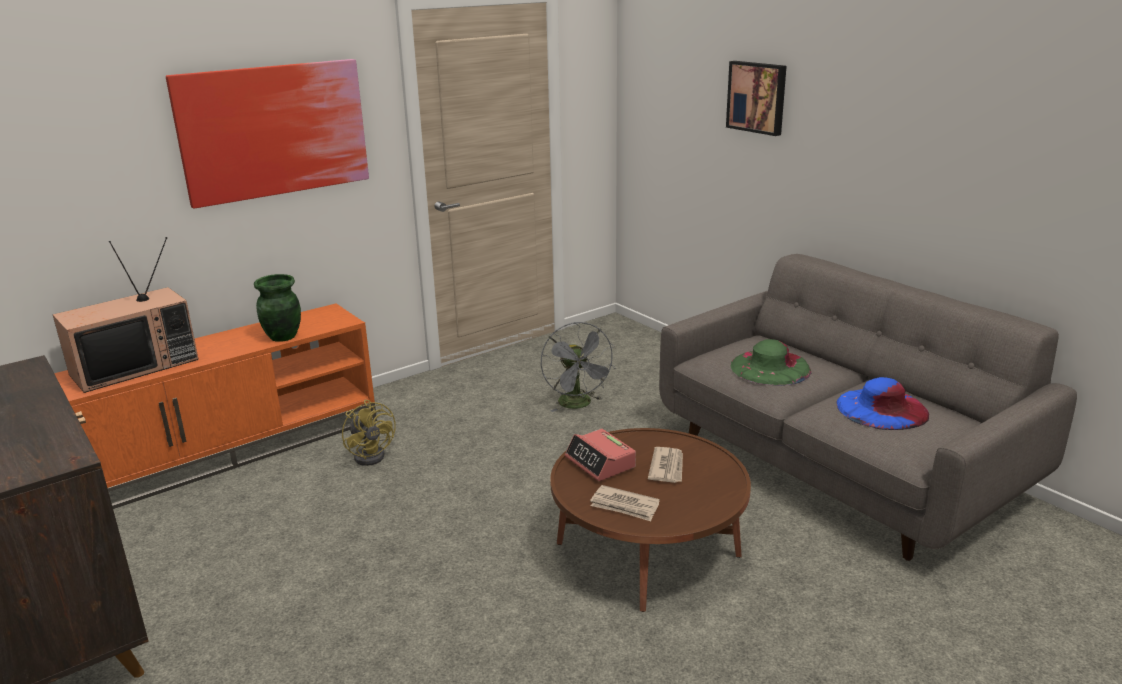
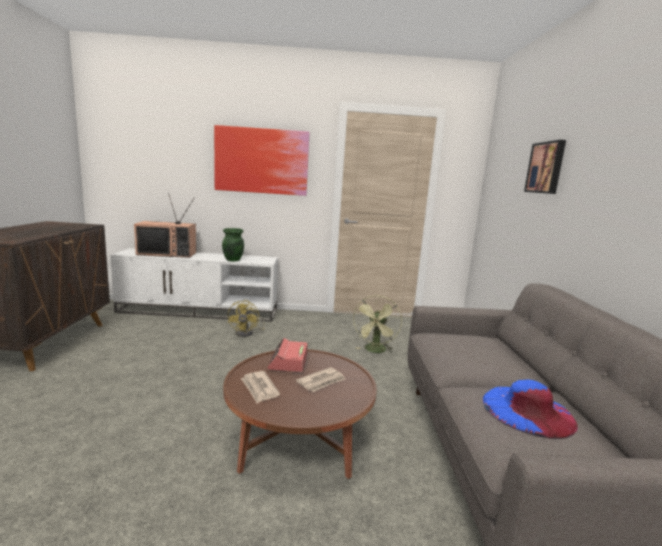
camera: 35 degrees right, 10 degrees down
orange tv stand [54,303,377,509] -> white tv stand [110,248,278,322]
grey fan [541,322,616,412] -> green fan [353,295,402,353]
green hat [730,339,811,386] -> none

